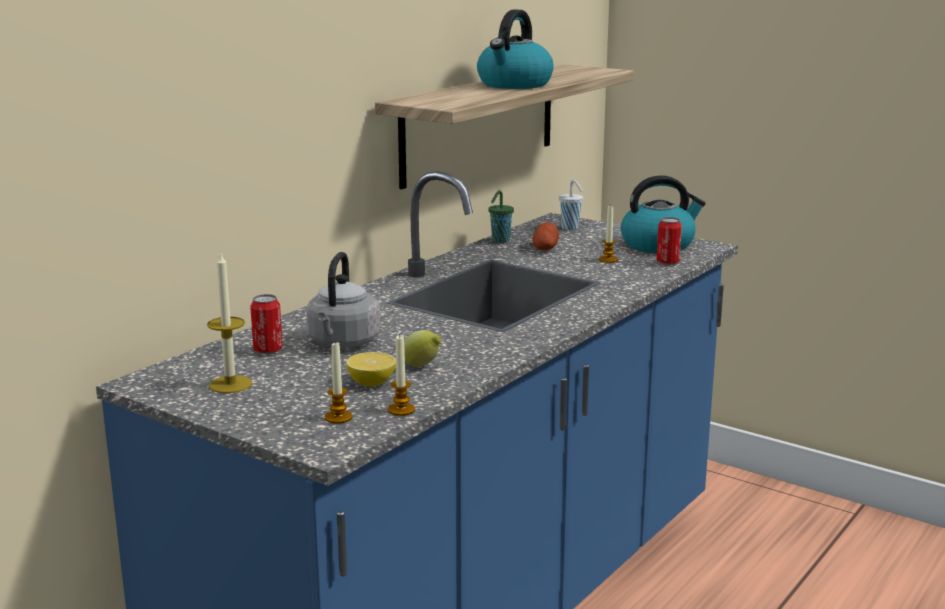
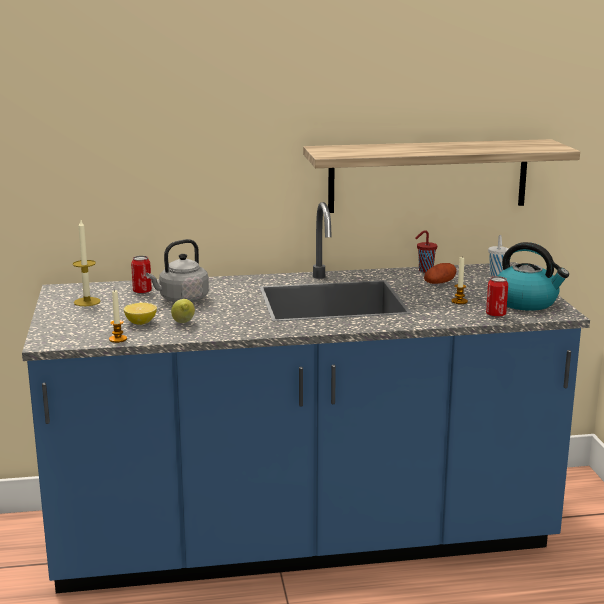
camera: 45 degrees right, 0 degrees up
candle [325,341,353,424] -> none
kettle [477,9,554,89] -> none
green cup [488,190,514,243] -> red cup [416,230,437,273]

